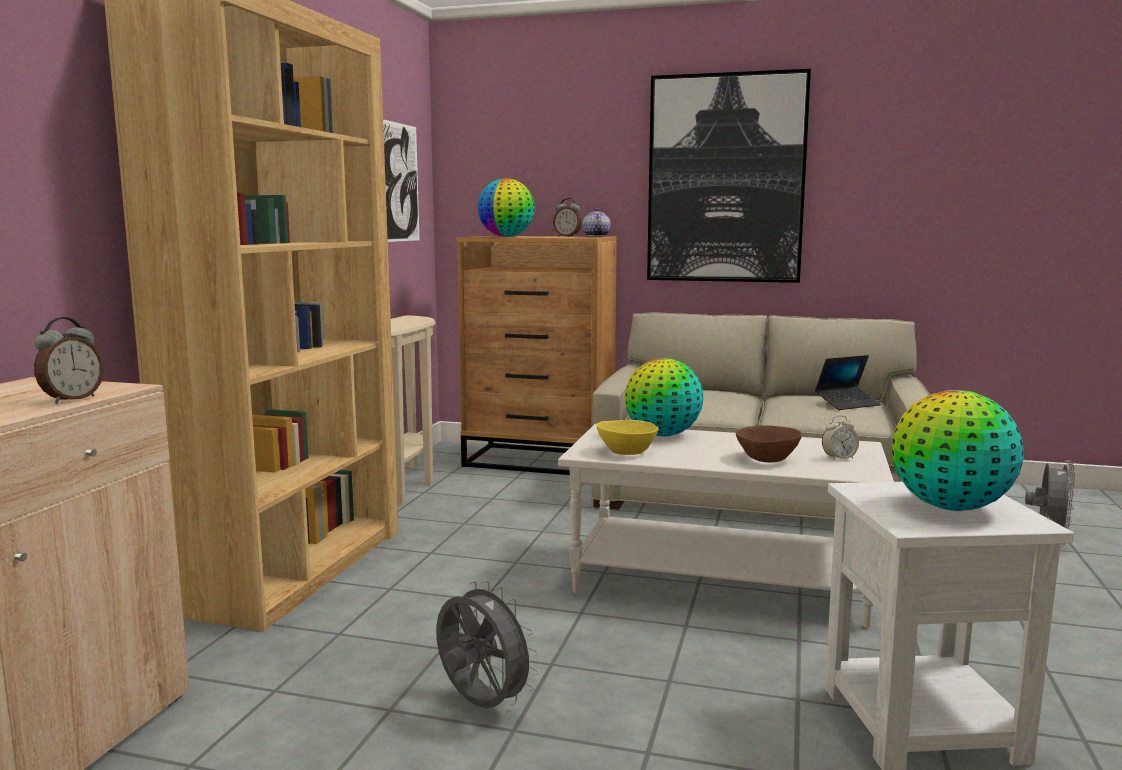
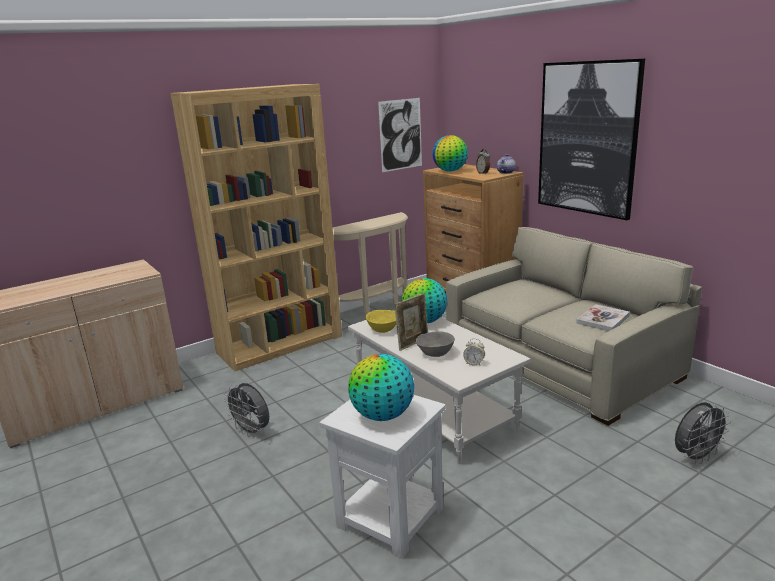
camera: 40 degrees right, 10 degrees up
alarm clock [34,317,104,404] -> none
grey fan [436,580,539,708] -> grey fan turned 135 degrees clockwise [223,383,269,437]
brown bowl [736,425,802,462] -> grey bowl [416,331,455,357]
laptop [815,355,881,410] -> book [576,304,630,331]
none -> picture frame [395,293,428,351]

